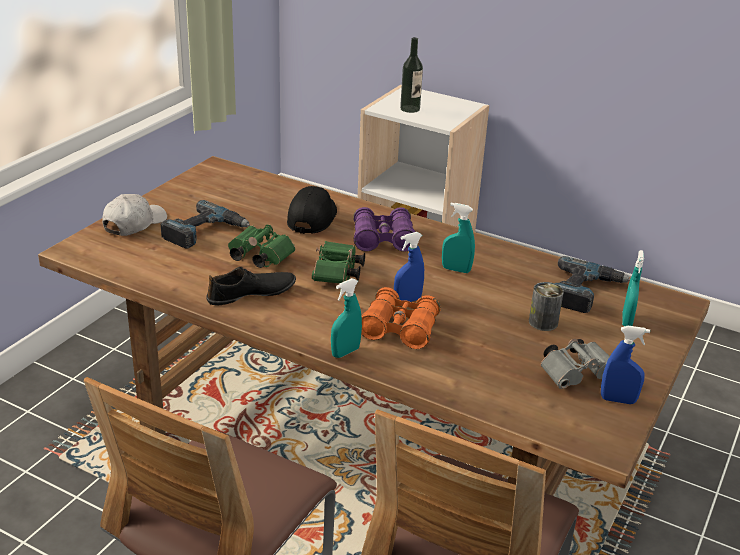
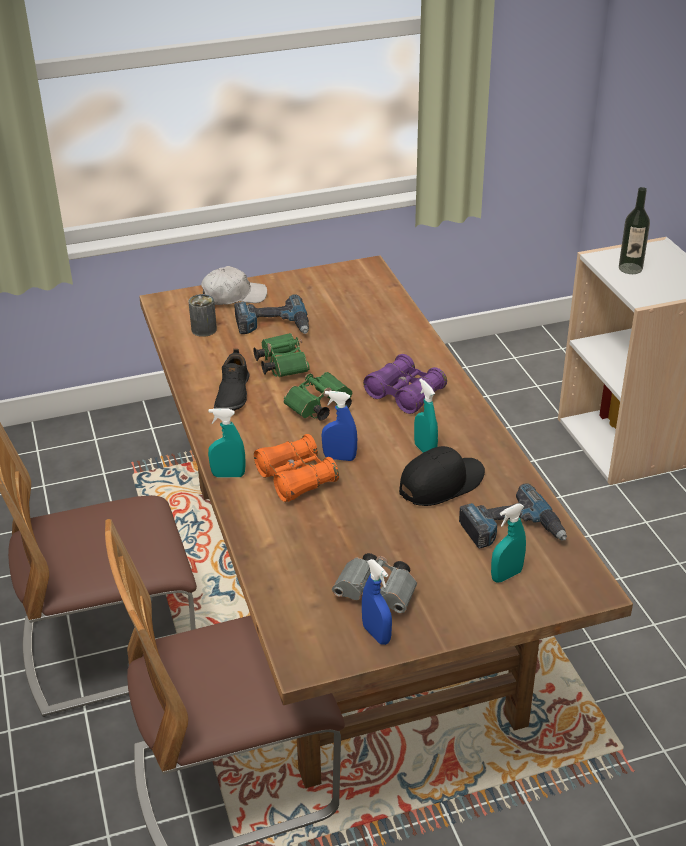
camera: 45 degrees right, 5 degrees up
black shoe [207,267,296,306] -> black shoe turned 75 degrees clockwise [214,349,249,411]
black cap [287,186,337,234] -> black cap moved to [399,446,485,506]
can [529,282,564,331] -> can moved to [189,294,217,337]

